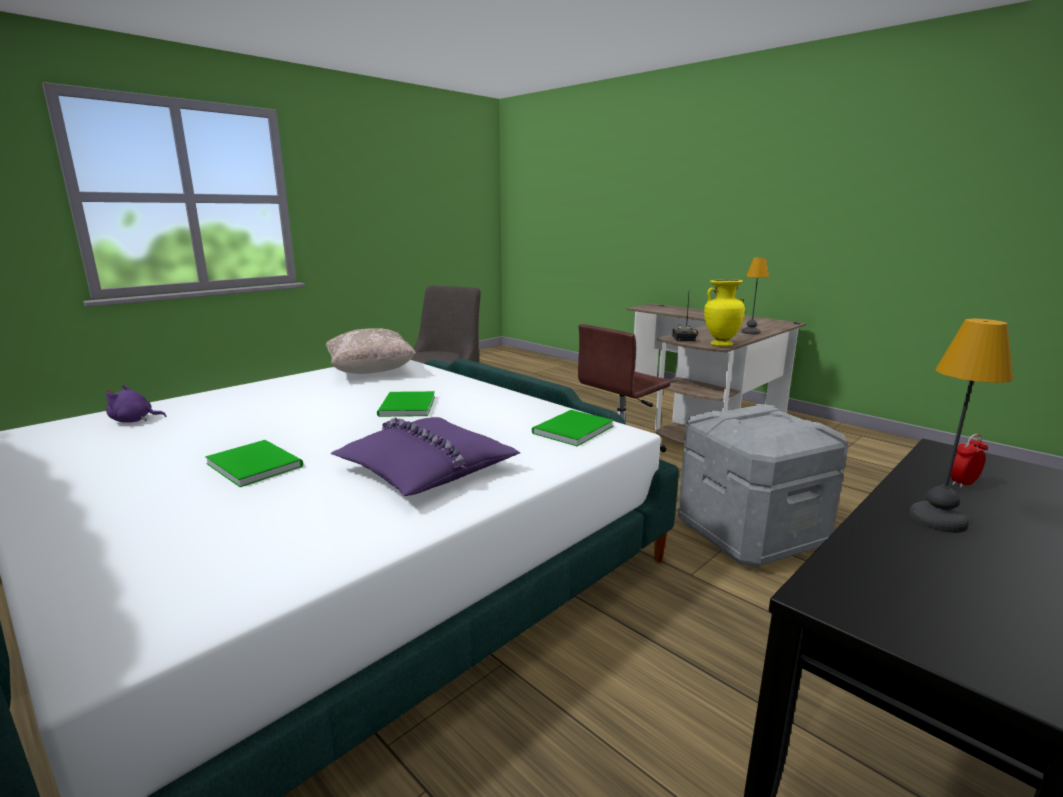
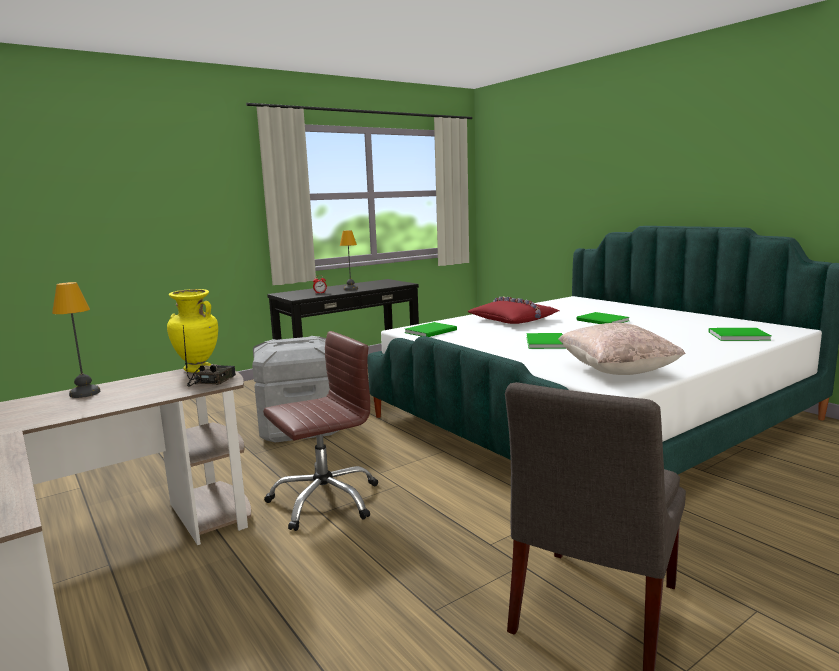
camera: 170 degrees left, 5 degrees down
purple plush toy [106,385,167,423] -> green book [709,328,771,341]
purple pillow [331,417,521,496] -> red pillow [467,297,559,324]

